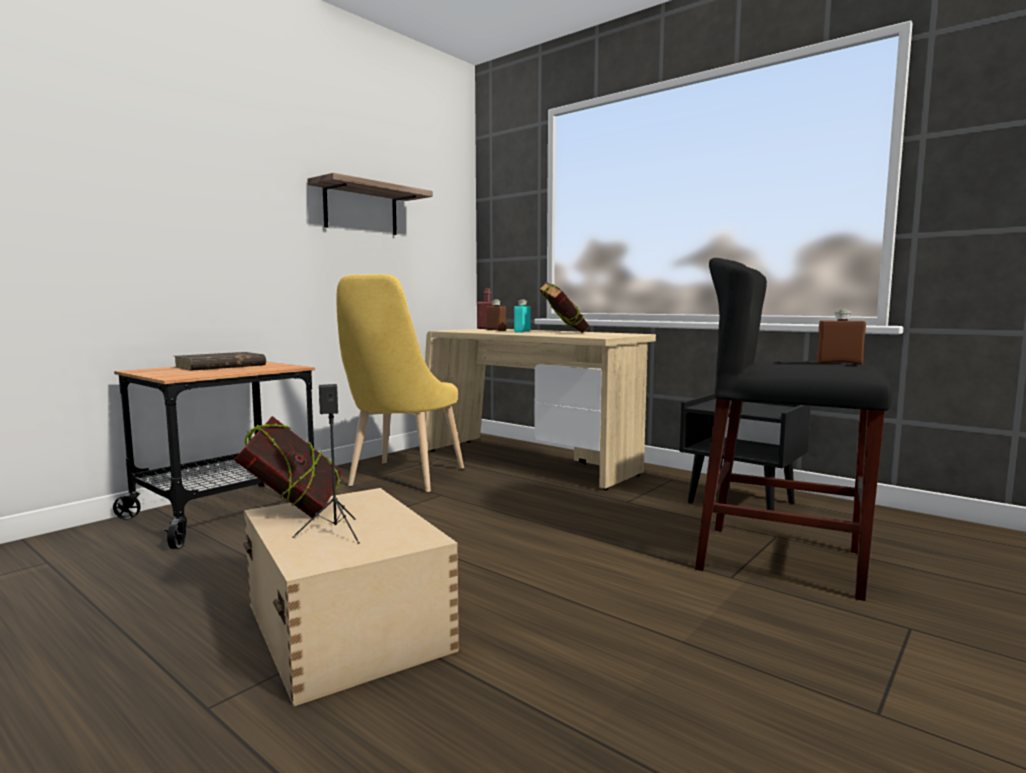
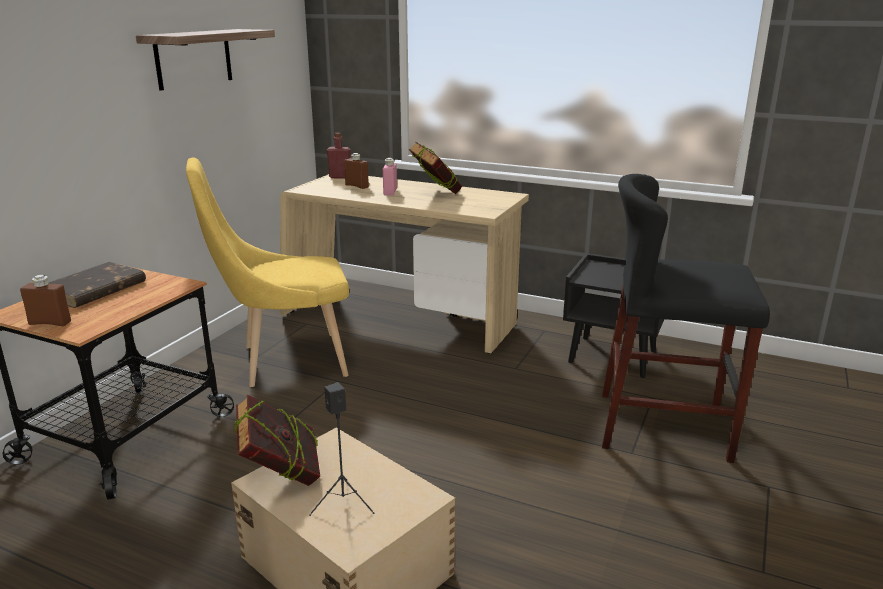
camera: 15 degrees left, 15 degrees up
yellow chair [336,274,464,493] -> yellow chair turned 75 degrees clockwise [186,158,349,387]
turquoise bottle [514,299,531,332] -> pink bottle [383,158,397,195]
brown bottle [817,309,866,365] -> brown bottle moved to [20,275,71,326]

